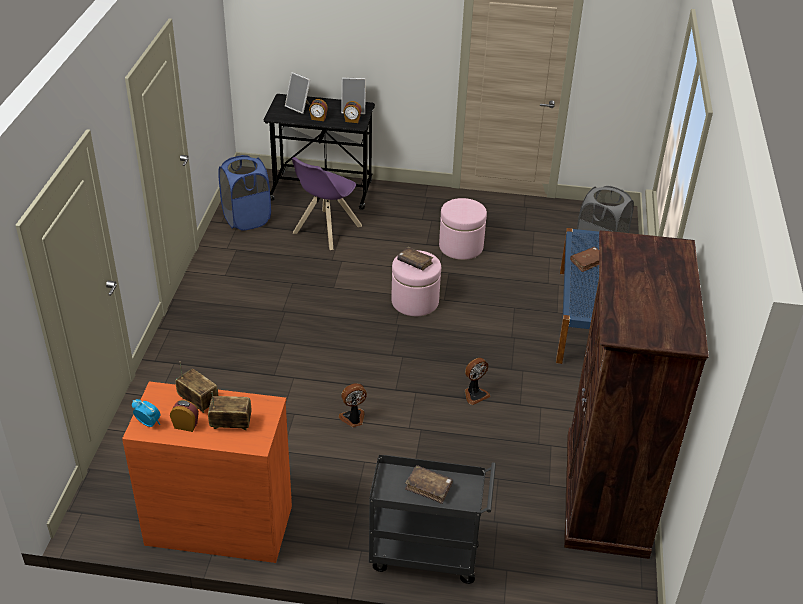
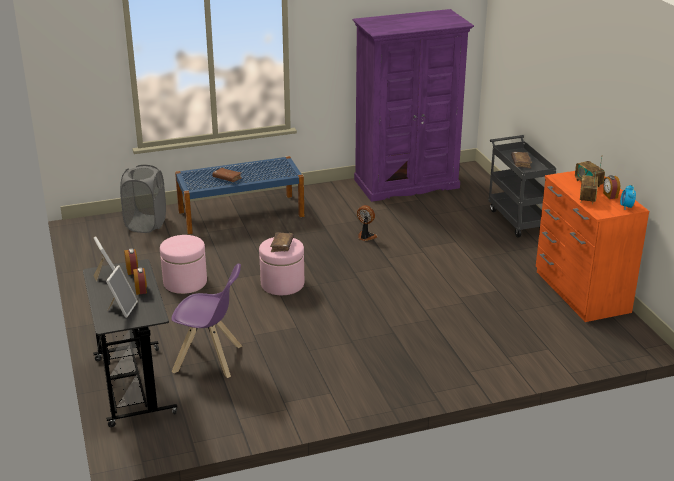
camera: 115 degrees left, 10 degrees down
blue laundry basket [218,155,271,231] -> none
fan [338,384,367,427] -> none
brown wardrobe [564,230,709,559] -> purple wardrobe [352,9,474,202]

